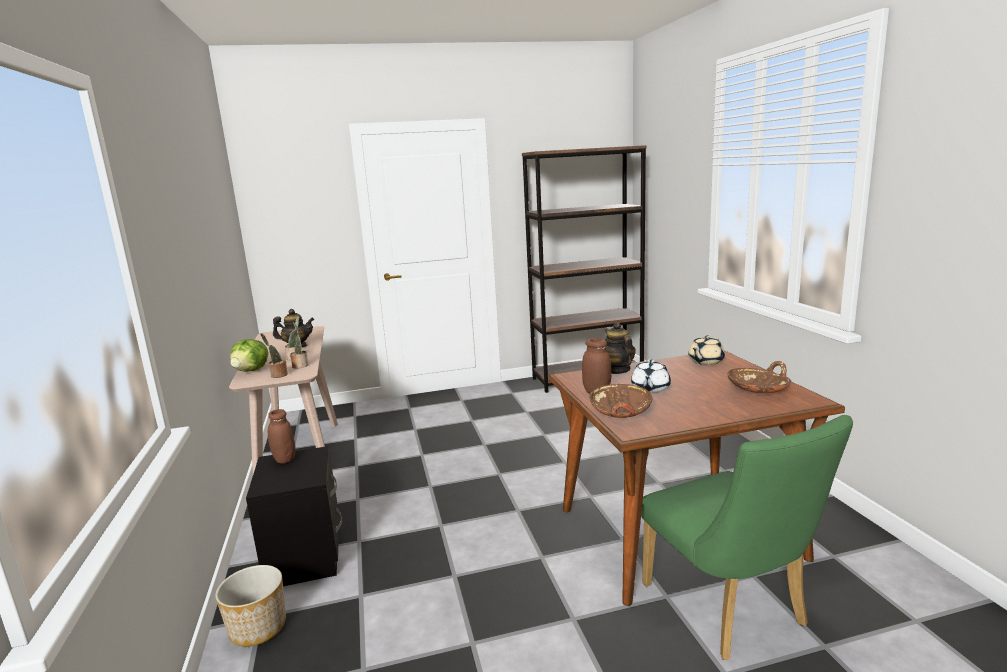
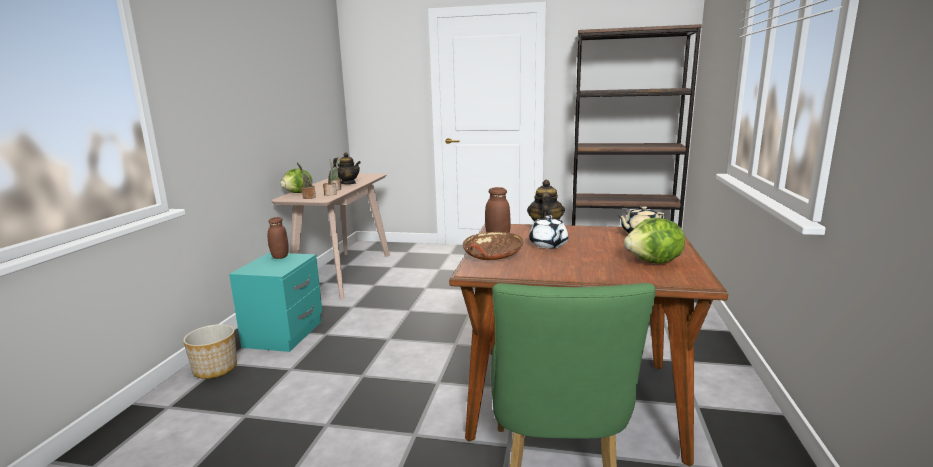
camera: 25 degrees right, 0 degrees up
black nightstand [246,446,342,586] -> turquoise nightstand [229,253,322,352]
white teapot [631,359,671,393] -> white teapot turned 60 degrees counterclockwise [529,215,568,248]
brown bowl [727,361,791,393] -> lettuce [624,218,685,264]

